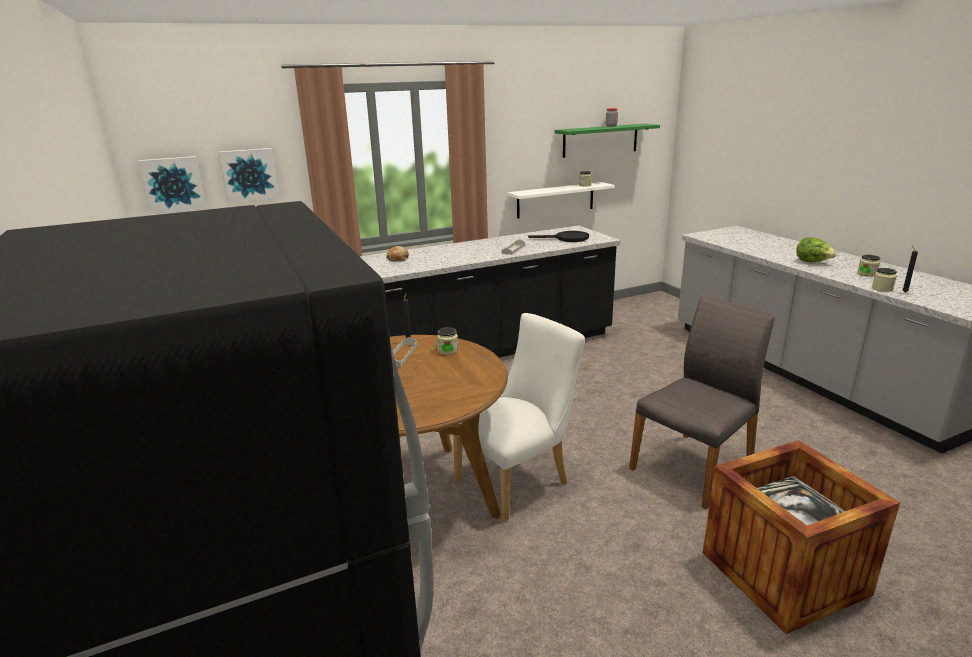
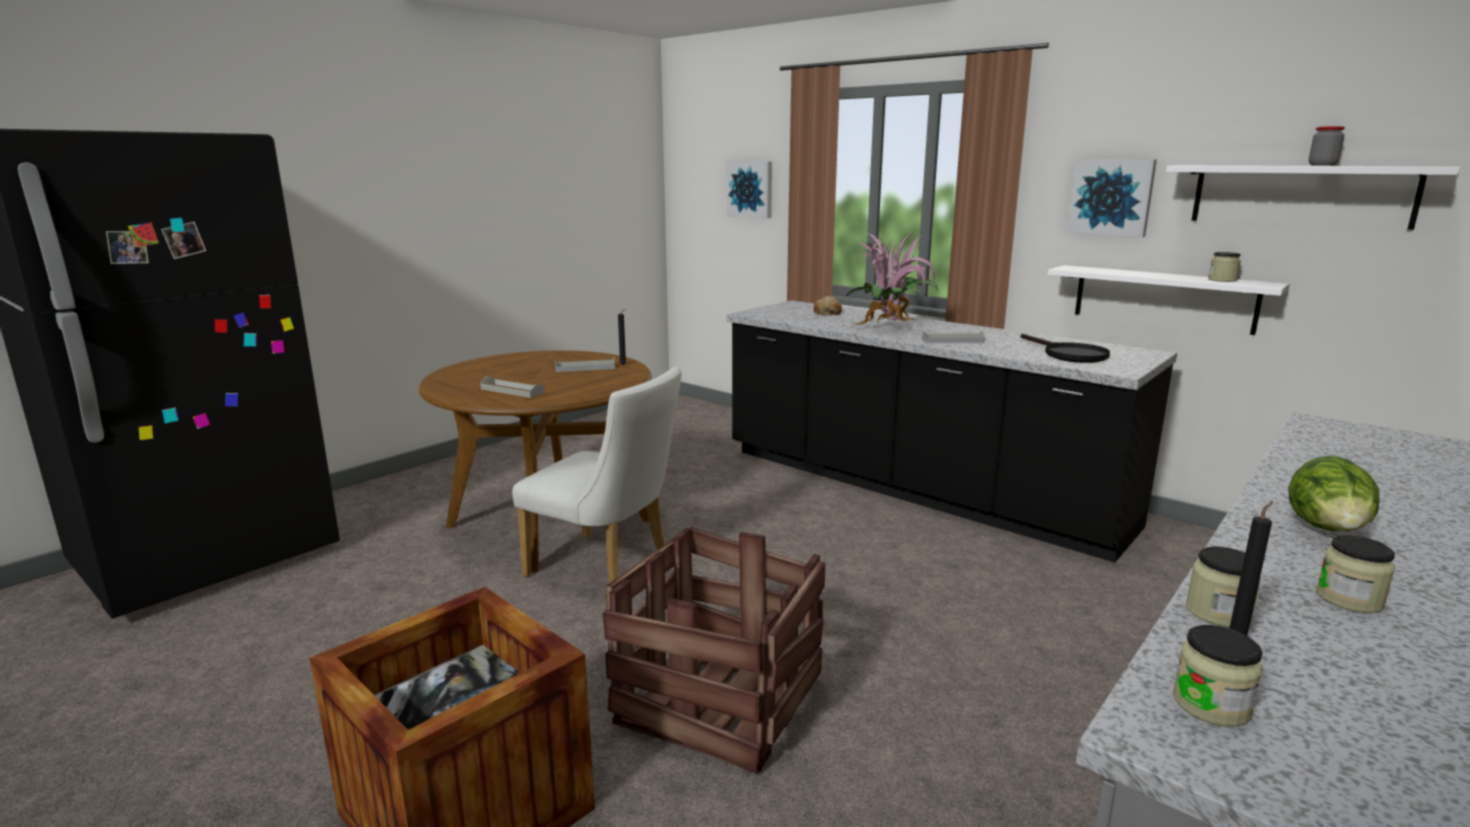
camera: 65 degrees right, 5 degrees down
picture [138,156,207,214] -> picture moved to [1067,159,1157,237]
jar [437,327,458,355] -> jar moved to [1173,625,1263,727]
green shelf [554,124,660,158] -> white shelf [1166,165,1460,230]
grey chair [629,297,775,509] -> crate [602,527,825,774]
none -> grey tray [480,376,544,398]
none -> potted plant [845,231,938,326]

